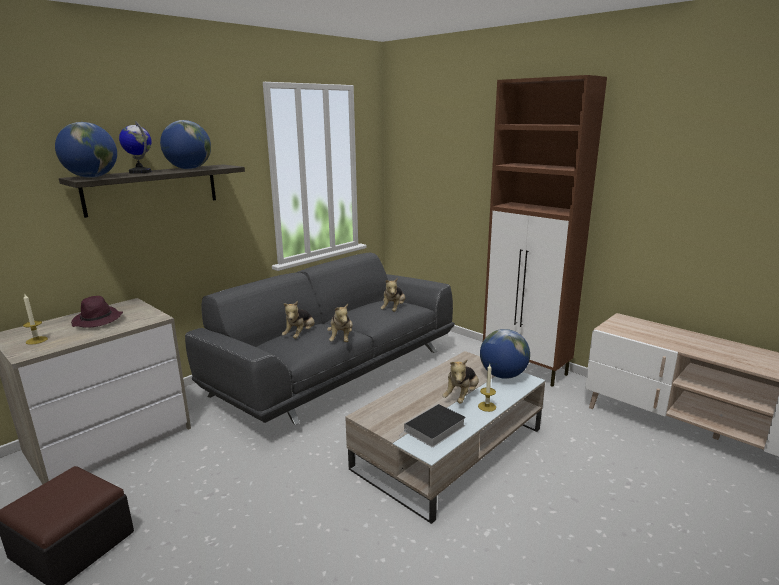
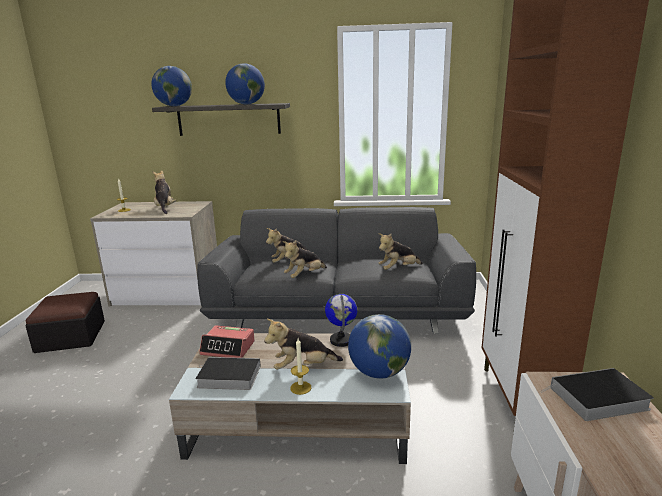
camera: 50 degrees right, 0 degrees up
purple hat [71,296,123,328] -> plush toy [153,170,176,214]
globe [119,121,151,174] -> globe moved to [325,294,357,347]
none -> alarm clock [199,325,255,358]
none -> book [540,368,654,421]

